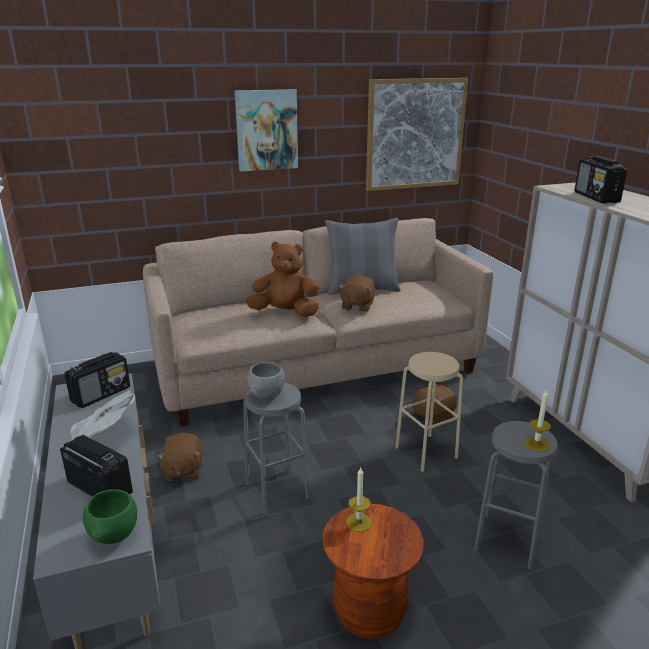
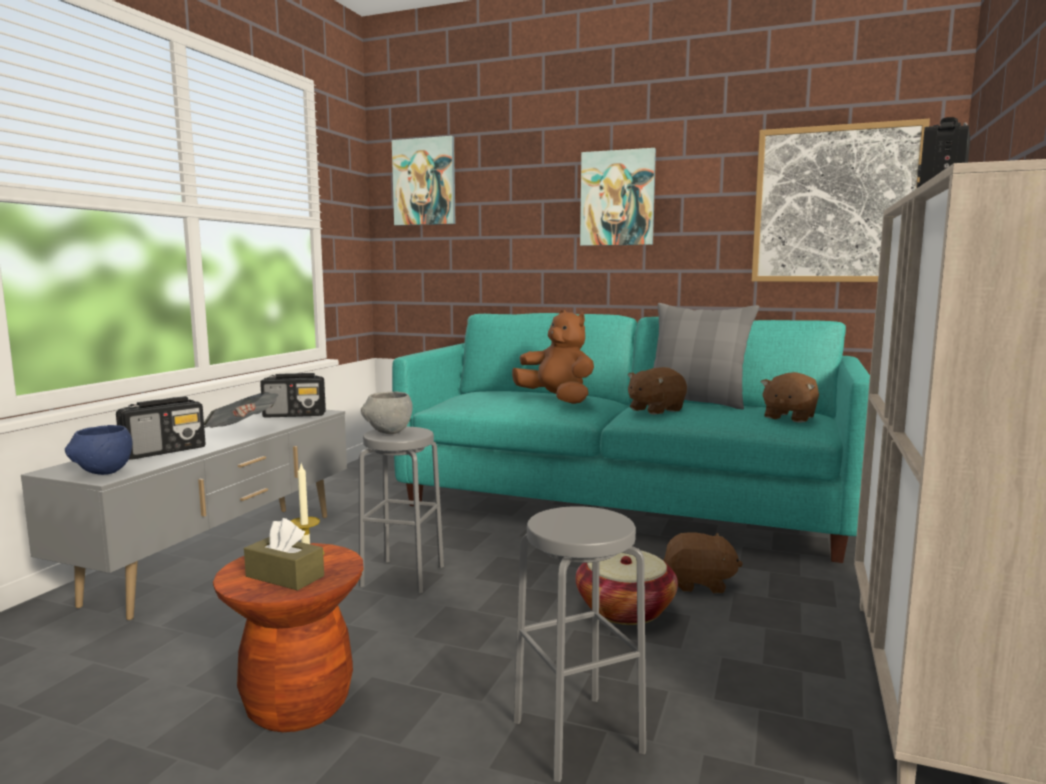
camera: 40 degrees right, 15 degrees down
radio [60,435,133,497] -> radio turned 60 degrees clockwise [116,396,206,460]
green bowl [83,489,137,544] -> blue bowl [65,425,133,475]
beige sofa [143,218,494,426] -> turquoise sofa [392,313,870,563]
brown plush toy [157,433,202,481] -> brown plush toy moved to [761,372,819,423]
beige stool [395,352,463,472] -> basket [576,550,678,625]
candle [524,389,551,452] -> none
none -> brown tissue box [244,518,324,591]
none -> picture [392,136,456,226]

